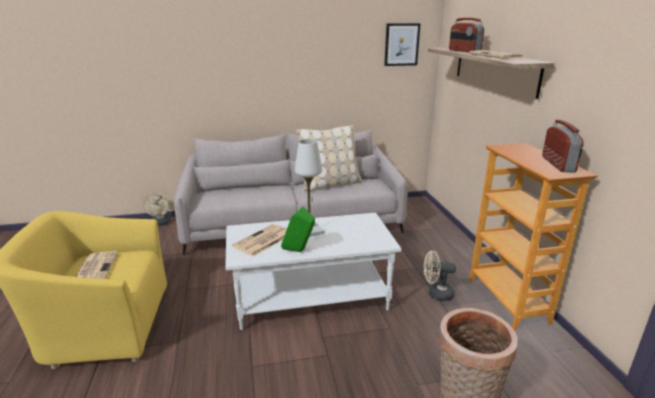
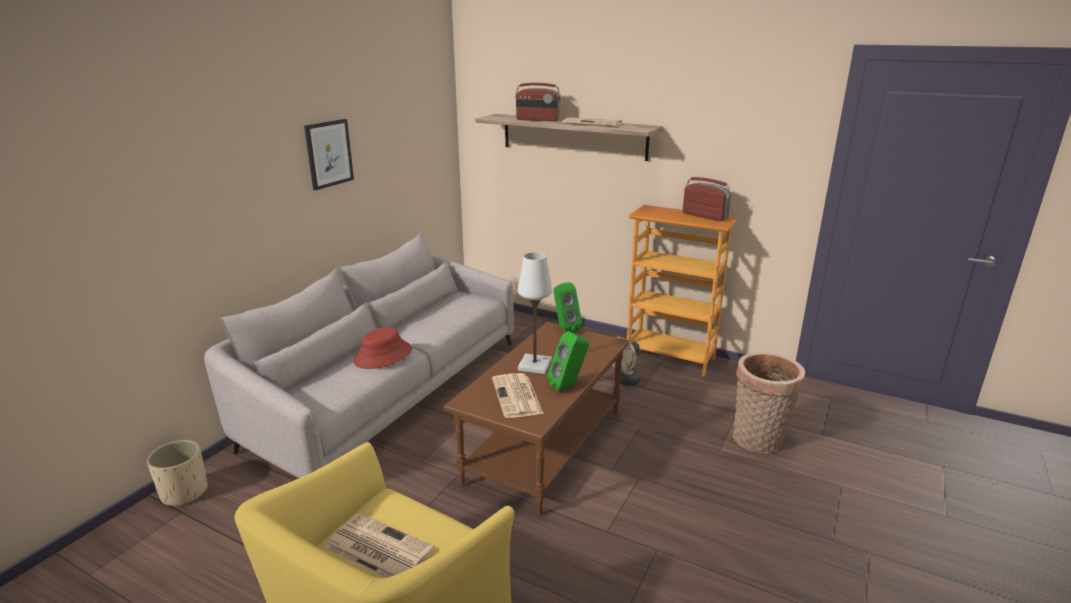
camera: 50 degrees left, 0 degrees up
beige fan [143,193,171,226] -> beige planter [147,440,208,507]
white coffee table [225,213,401,330] -> brown coffee table [444,322,629,516]
beige pillow [296,125,362,191] -> none
picture [384,23,421,66] -> picture moved to [304,119,354,191]
none -> red hat [353,328,412,369]
none -> green speaker [553,282,582,333]

